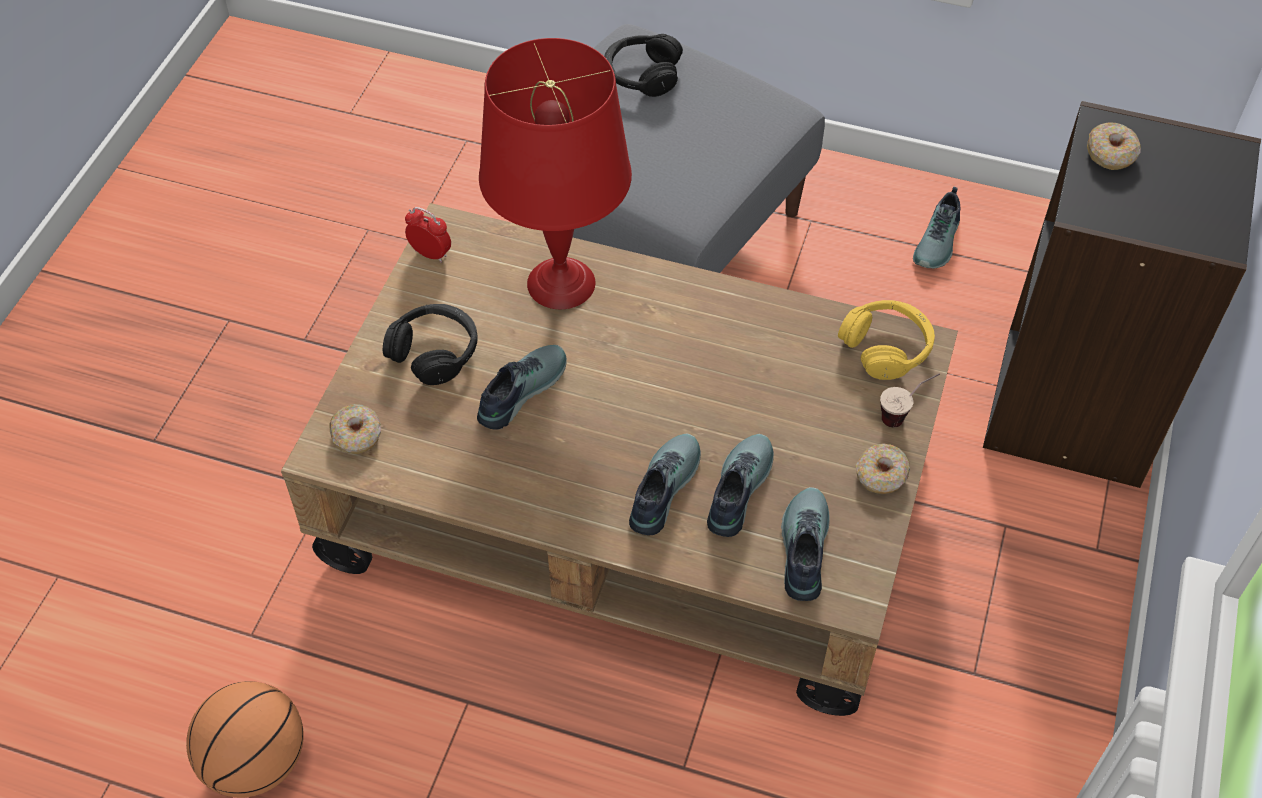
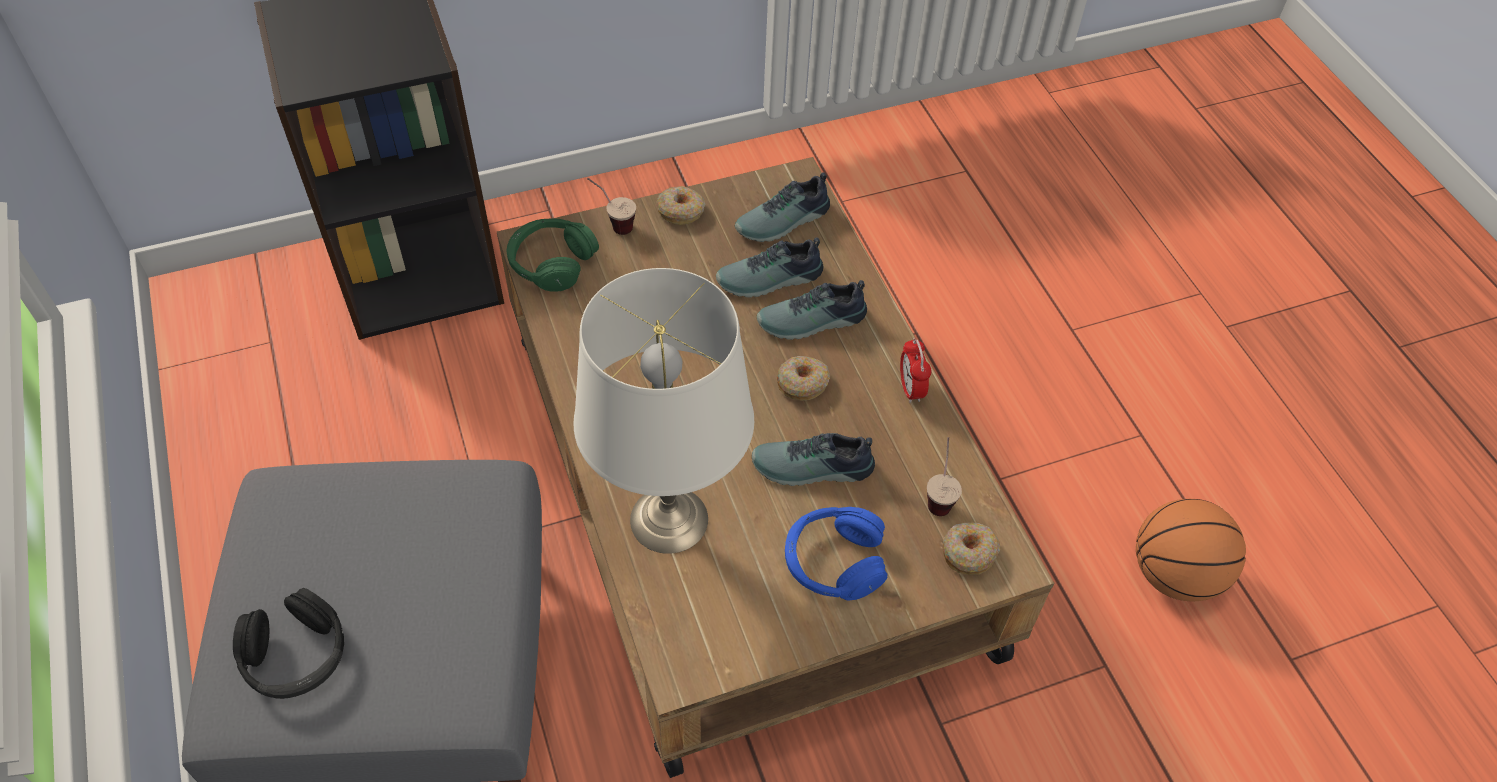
camera: 130 degrees left, 0 degrees up
black headphones [383,304,478,385] -> blue headphones [785,507,887,600]
alarm clock [405,207,451,263] -> alarm clock moved to [900,338,931,403]
red table lamp [479,38,632,309] -> white table lamp [574,268,754,554]
yellow headphones [838,300,935,380] -> green headphones [506,218,599,292]
shoe [913,187,960,269] -> none
donut [1087,122,1141,170] -> donut moved to [777,356,830,401]
none -> cup [927,437,962,516]

